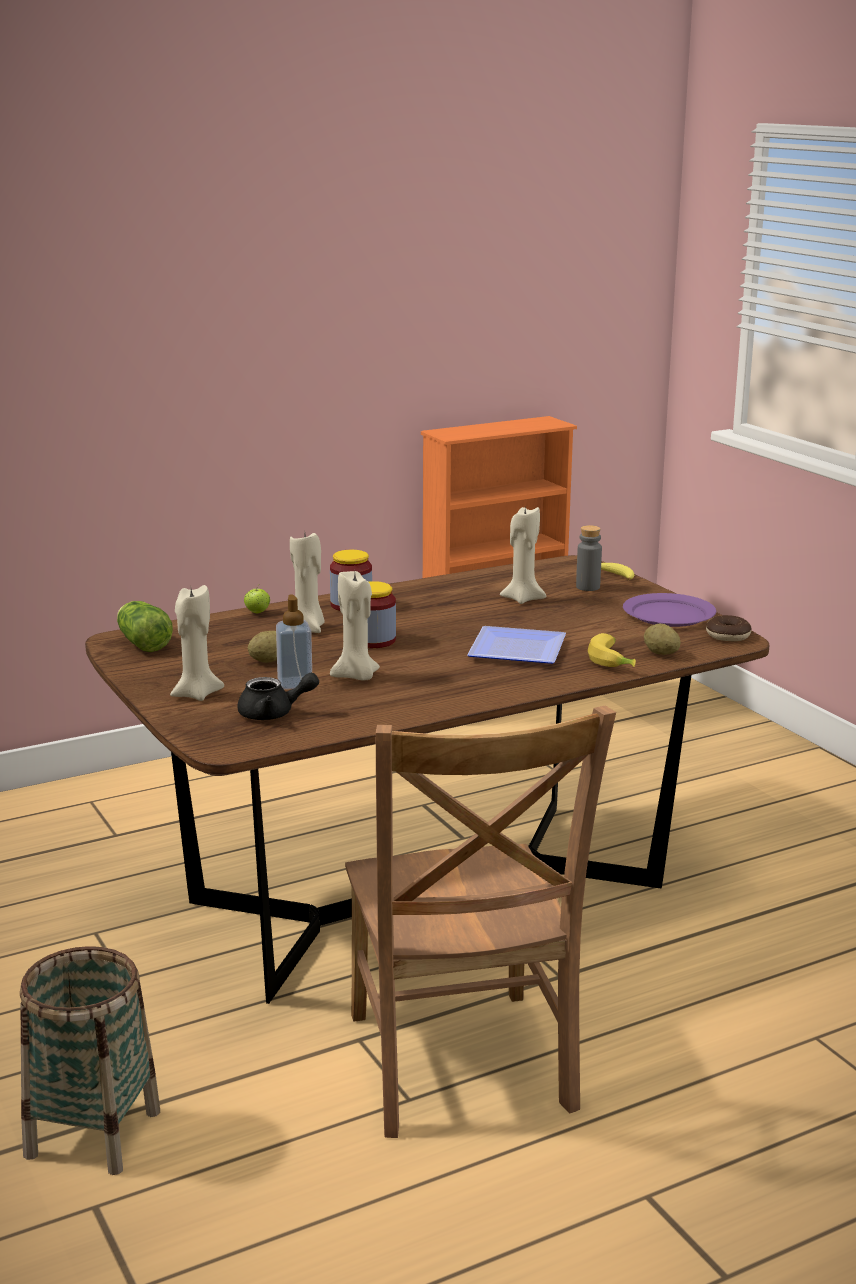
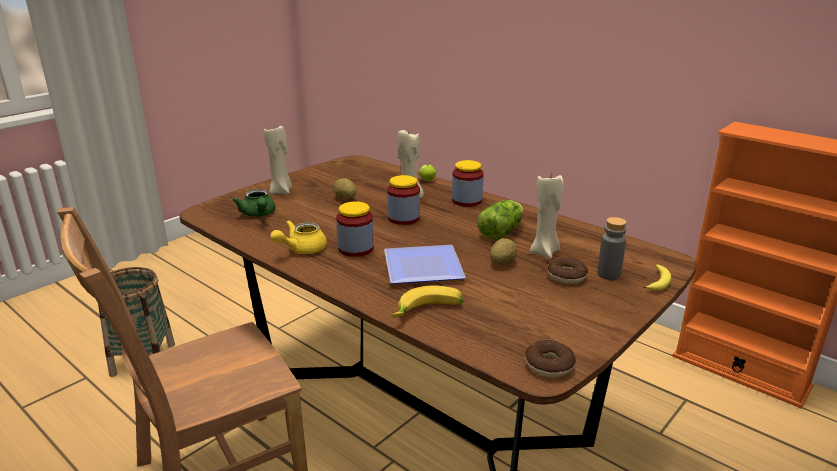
camera: 70 degrees right, 5 degrees up
lettuce [117,601,173,652] -> lettuce moved to [478,200,523,240]
black teapot [237,673,319,720] -> green teapot [232,189,276,217]
soap dispenser [276,595,312,690] -> none
beige candle [330,571,380,680] -> none
purple plate [623,593,716,627] -> none
potato [644,624,681,655] -> potato moved to [490,238,517,265]
none -> yellow teapot [271,220,327,254]
none -> jar [336,201,374,257]
none -> donut [547,257,588,284]

